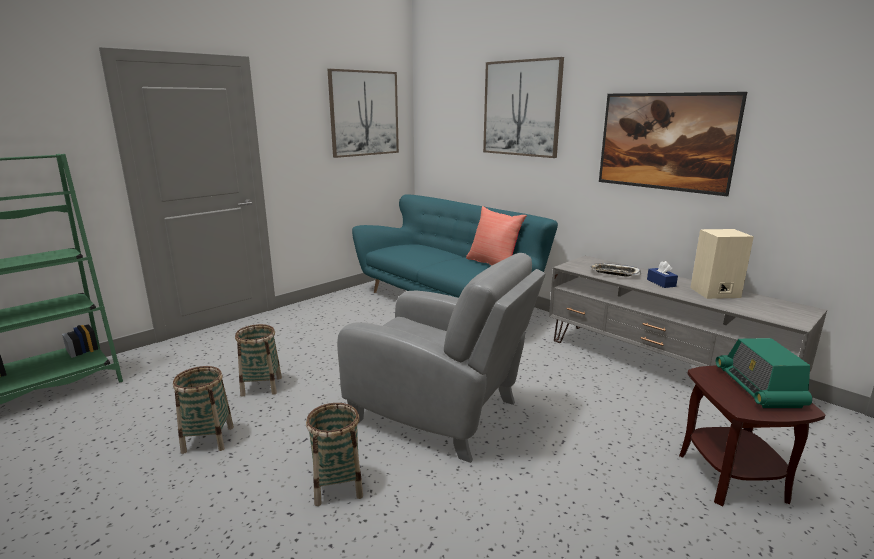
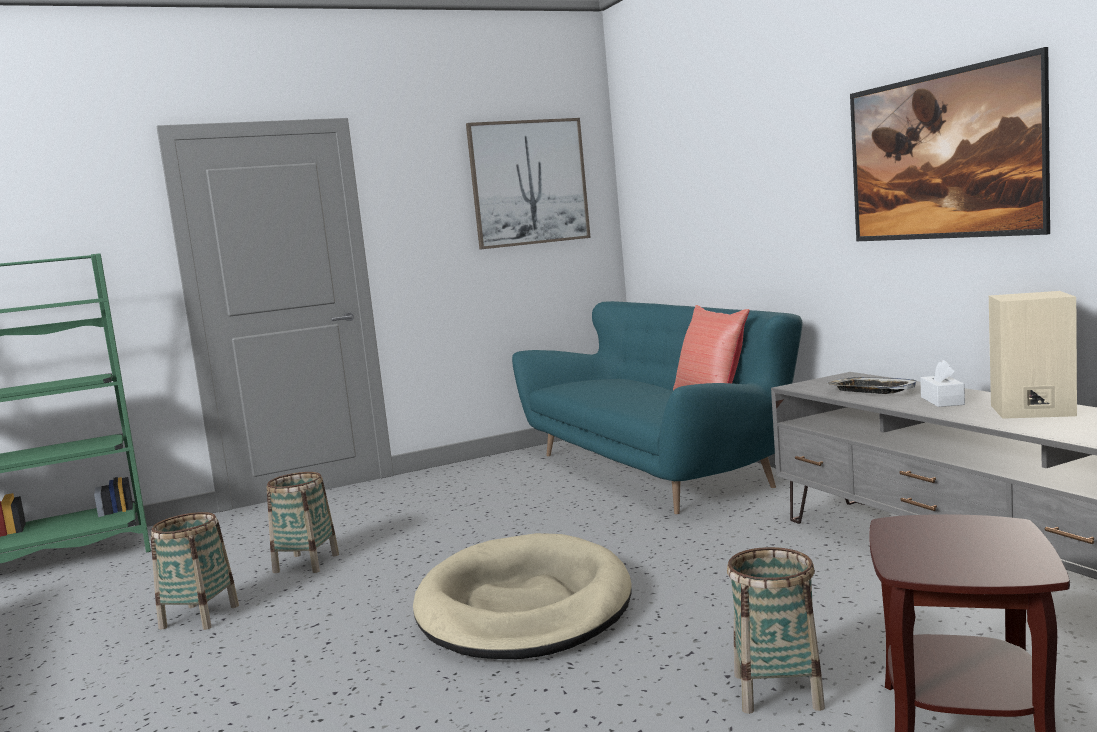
camera: 20 degrees right, 10 degrees down
basket [306,403,363,506] -> basket moved to [727,547,825,714]
grey armchair [337,253,546,463] -> beige dog bed [413,533,632,659]
picture [483,57,564,158] -> none
blue tissue box [647,261,678,288] -> white tissue box [920,360,965,407]
radio [716,338,812,408] -> none

